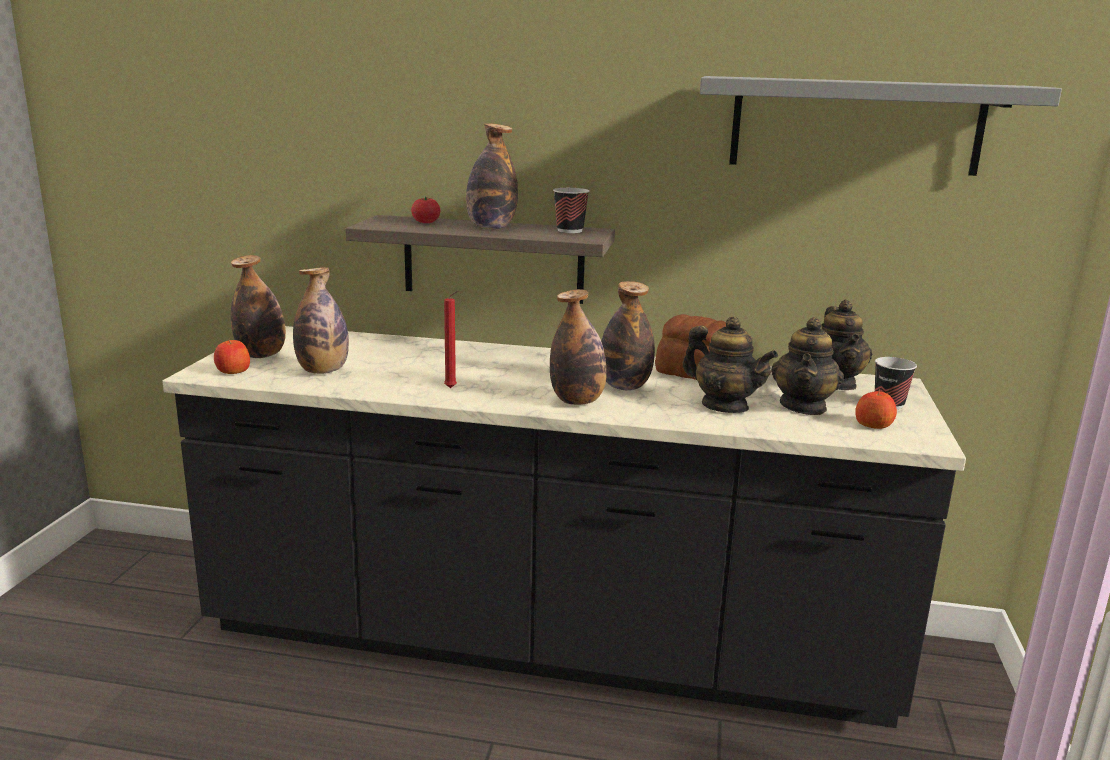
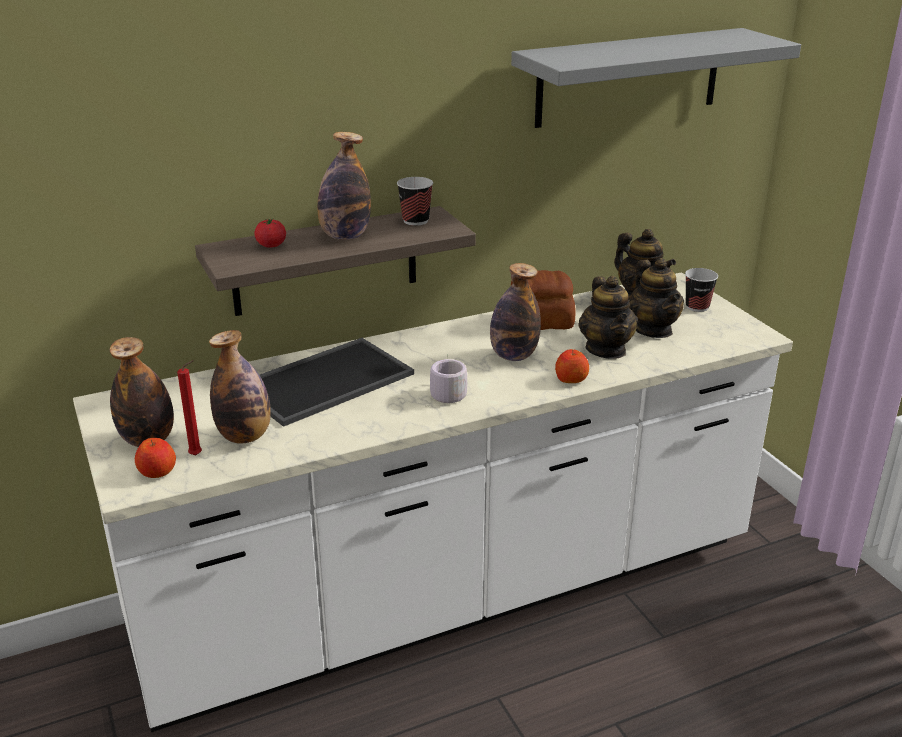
camera: 35 degrees left, 10 degrees up
black counter [162,326,966,728] -> white counter [73,272,793,732]
red candle [444,291,458,388] -> red candle moved to [177,360,202,455]
bottle [550,289,607,405] -> none
teapot [683,316,778,413] -> teapot turned 75 degrees clockwise [579,276,638,359]
apple [855,388,897,429] -> apple moved to [555,349,589,383]
none -> tray [260,338,414,427]
none -> grey mug [427,359,467,406]

